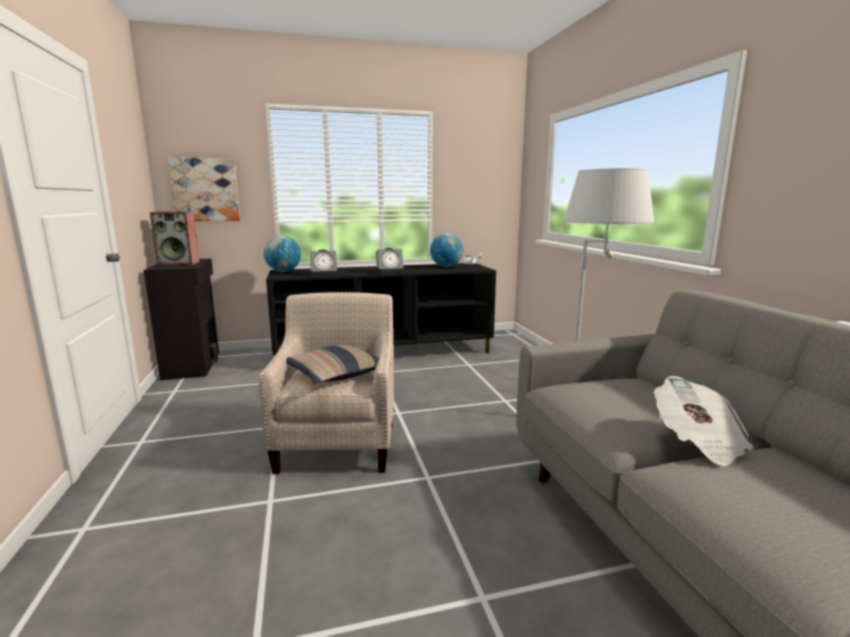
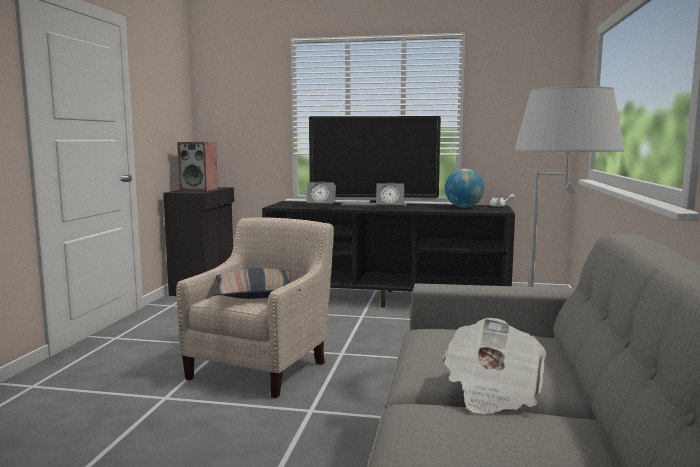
camera: 25 degrees right, 5 degrees down
picture [167,157,240,221] -> none
globe [264,236,301,272] -> none
none -> television [309,116,441,206]

